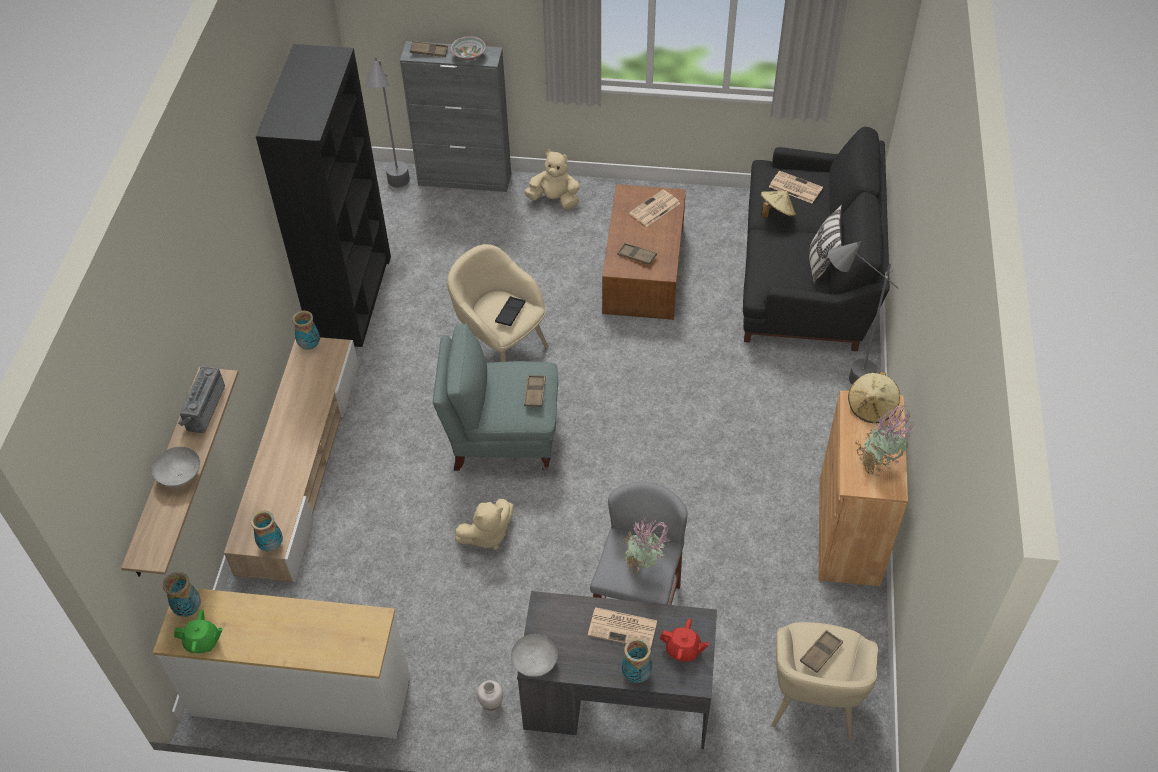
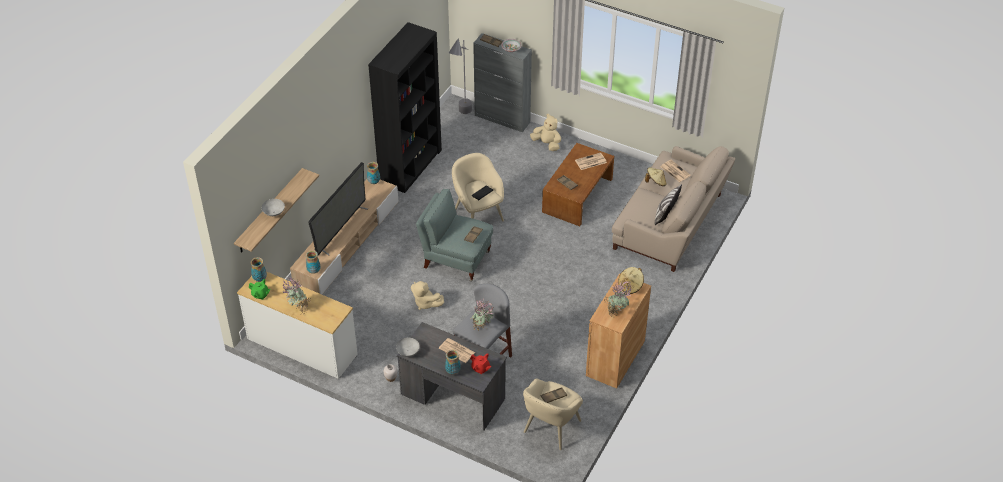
camera: 20 degrees right, 5 degrees down
radio [178,366,225,433] -> none
beige plush toy [455,499,514,550] -> beige plush toy turned 45 degrees clockwise [411,281,444,310]
black sofa [743,127,890,351] -> beige sofa [612,146,735,272]
grey floor lamp [828,241,898,384] -> none
none -> potted plant [282,277,311,314]
none -> television [308,162,368,256]

